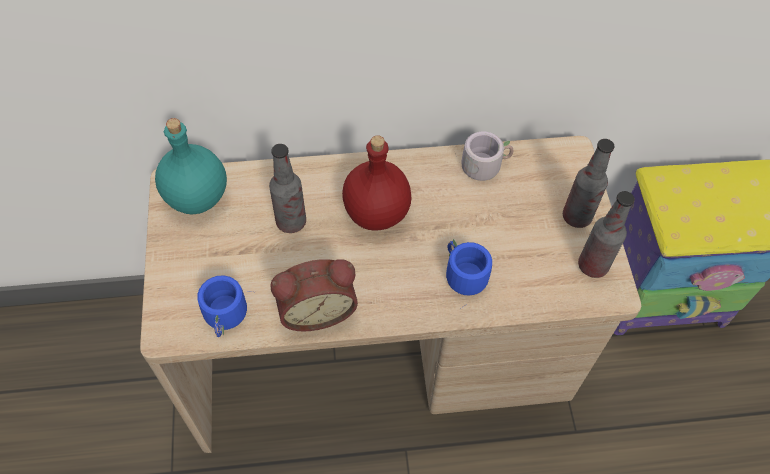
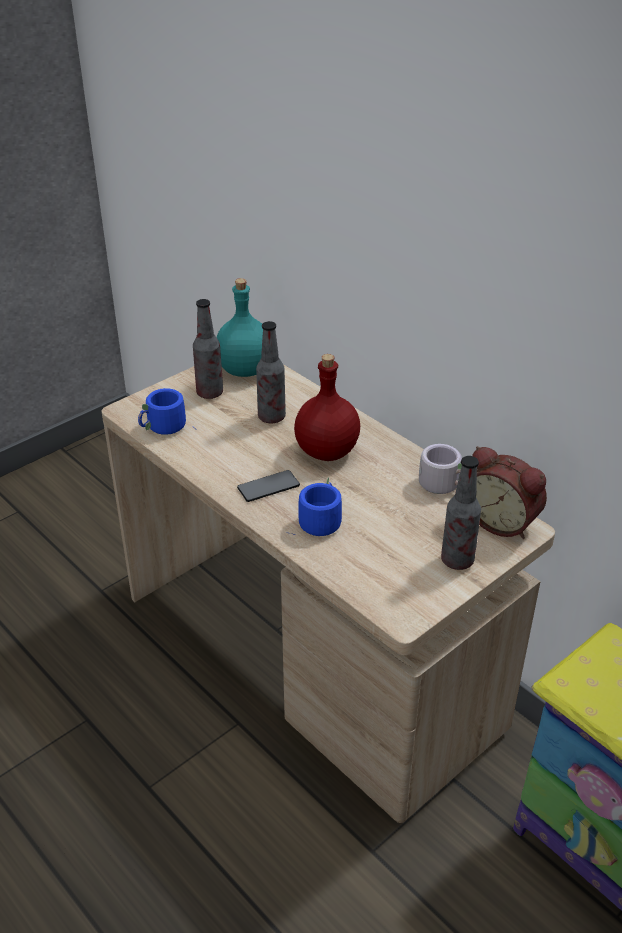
camera: 55 degrees right, 20 degrees down
alarm clock [270,259,358,331] -> alarm clock moved to [472,446,547,539]
bottle [578,191,635,278] -> bottle moved to [193,299,223,399]
none -> phone [237,470,300,502]

